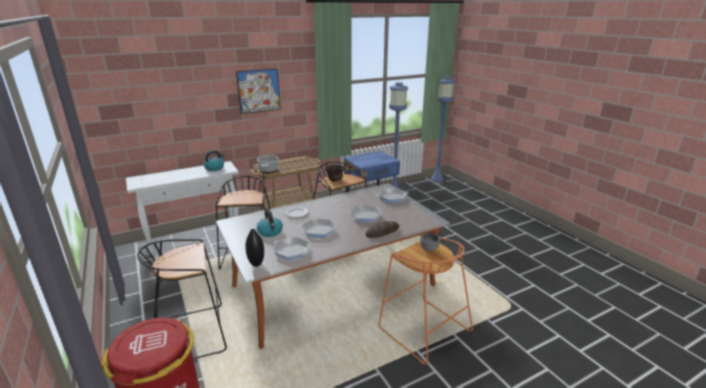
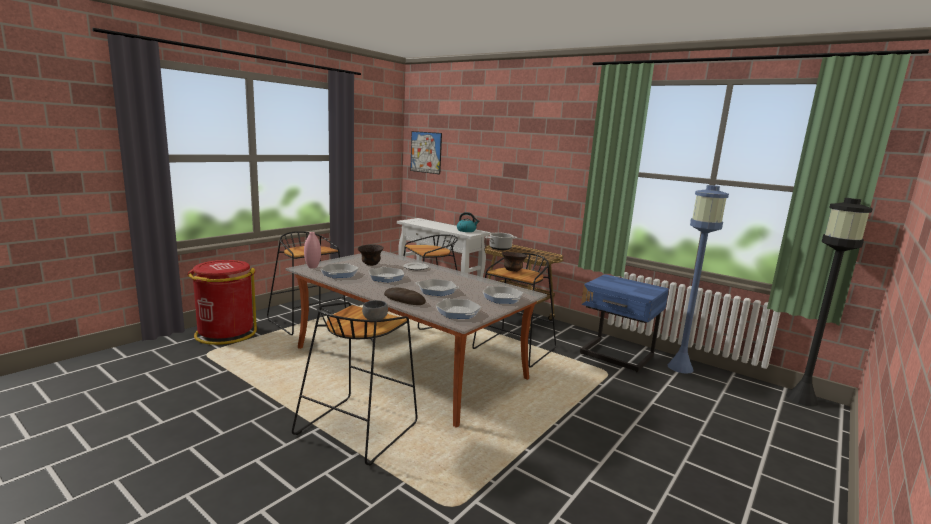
camera: 65 degrees right, 10 degrees down
picture [236,69,281,114] -> picture moved to [410,131,442,174]
black vase [245,229,264,267] -> pink vase [304,232,321,268]
kettle [257,209,283,237] -> brown bowl [358,244,384,266]
orange stool [379,236,473,364] -> black stool [292,302,418,466]
blue floor lamp [431,76,455,182] -> black floor lamp [786,198,873,407]
none -> frying pan [436,298,481,319]

